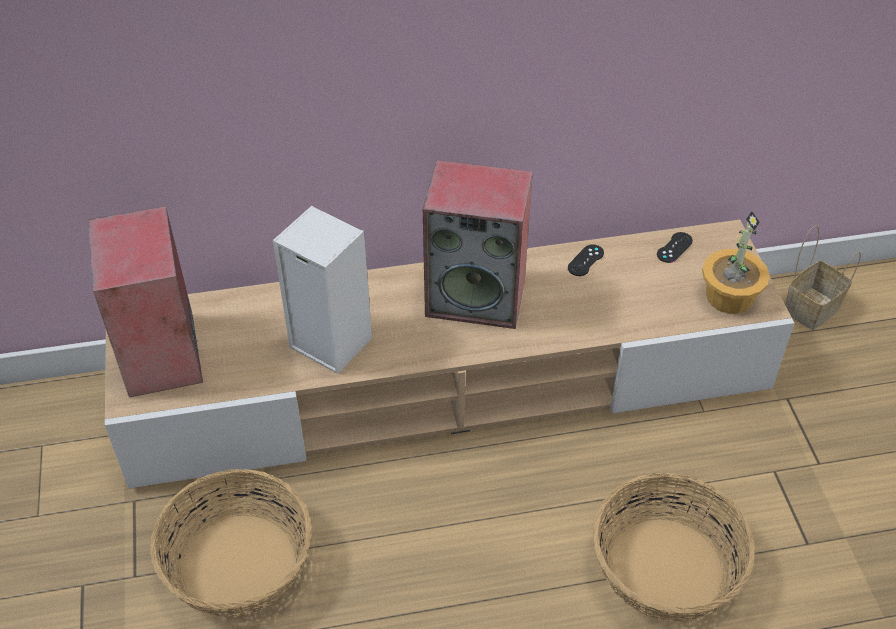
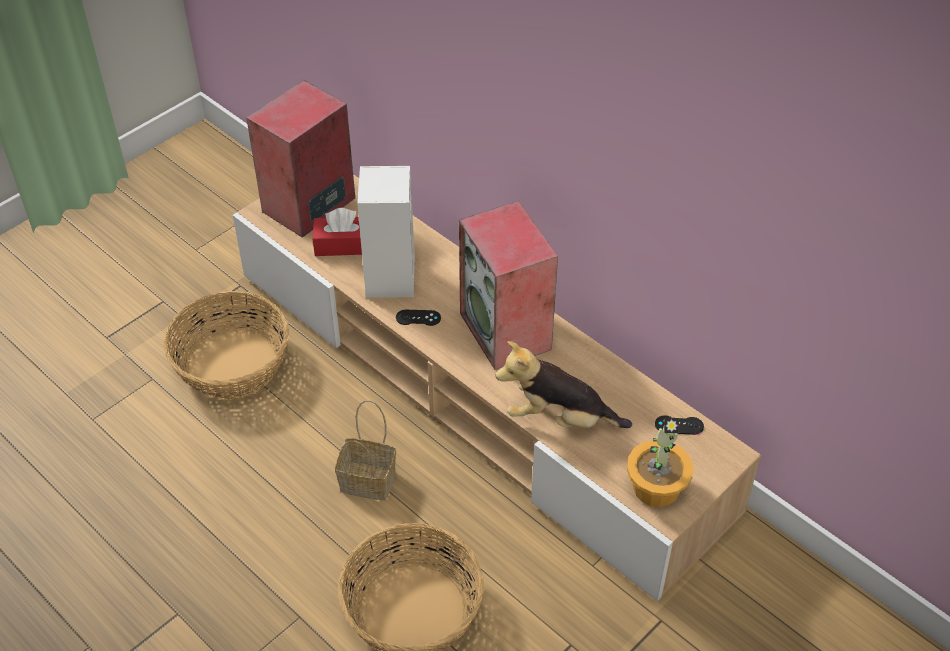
camera: 55 degrees right, 0 degrees up
black game controller [568,245,604,276] -> black game controller moved to [396,310,441,326]
basket [785,225,861,330] -> basket moved to [335,400,396,501]
none -> red tissue box [313,208,362,256]
none -> plush toy [495,341,632,429]

